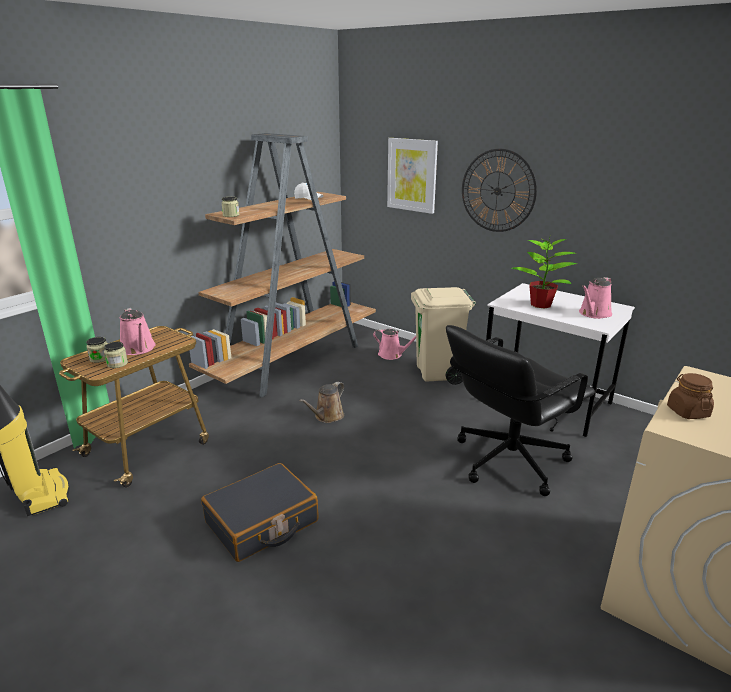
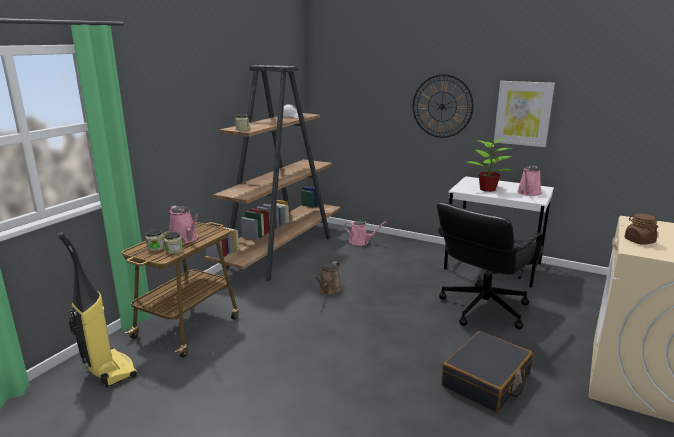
camera: 10 degrees left, 5 degrees down
black suitcase [201,463,319,562] -> black suitcase moved to [441,331,533,413]
picture [387,138,438,214] -> picture moved to [494,81,555,147]
beige trash can [411,287,476,385] -> none

